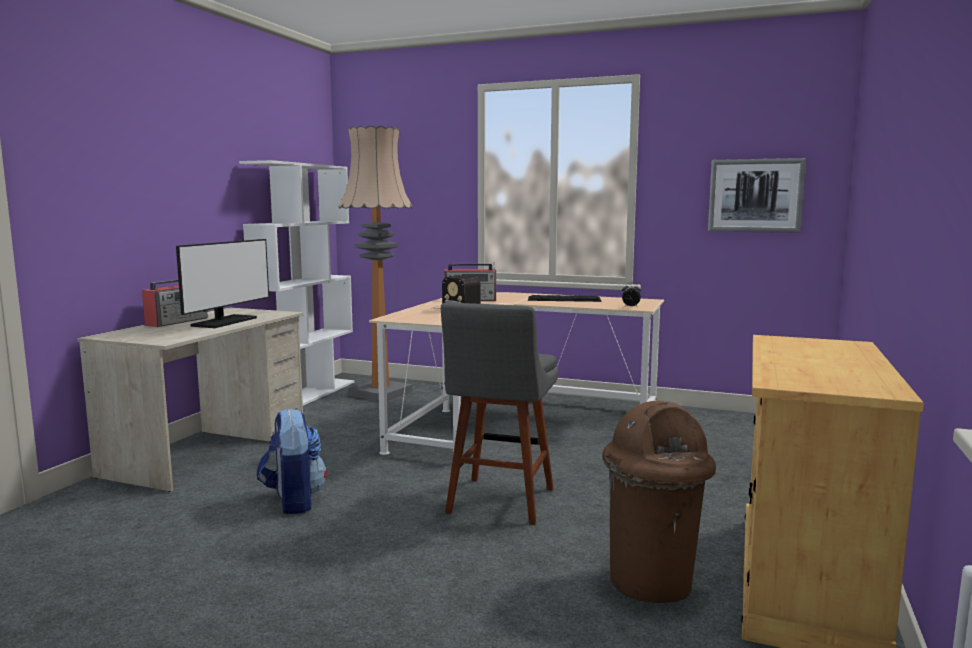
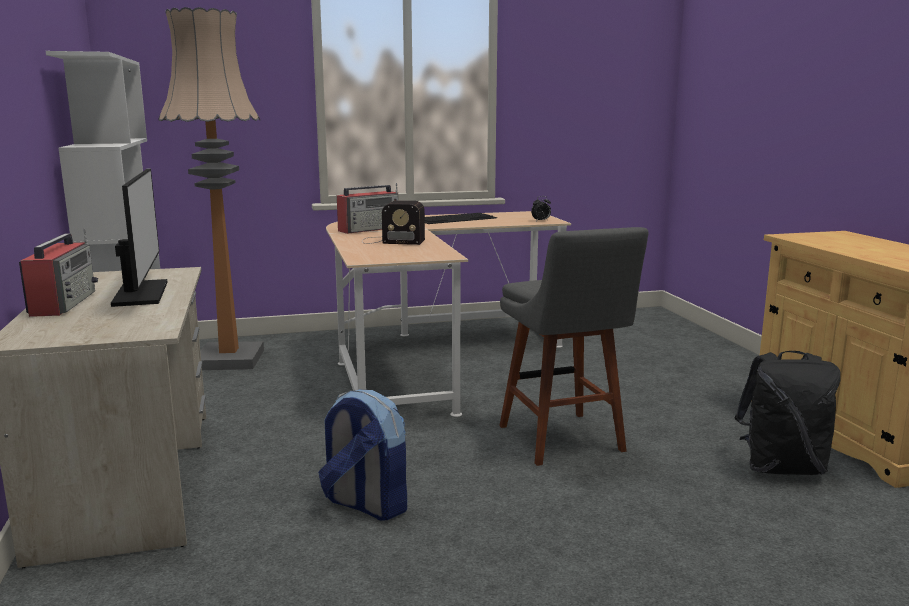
camera: 35 degrees left, 5 degrees up
brown trash can [602,401,716,603] -> black backpack [735,351,841,475]
picture [708,158,806,233] -> none

